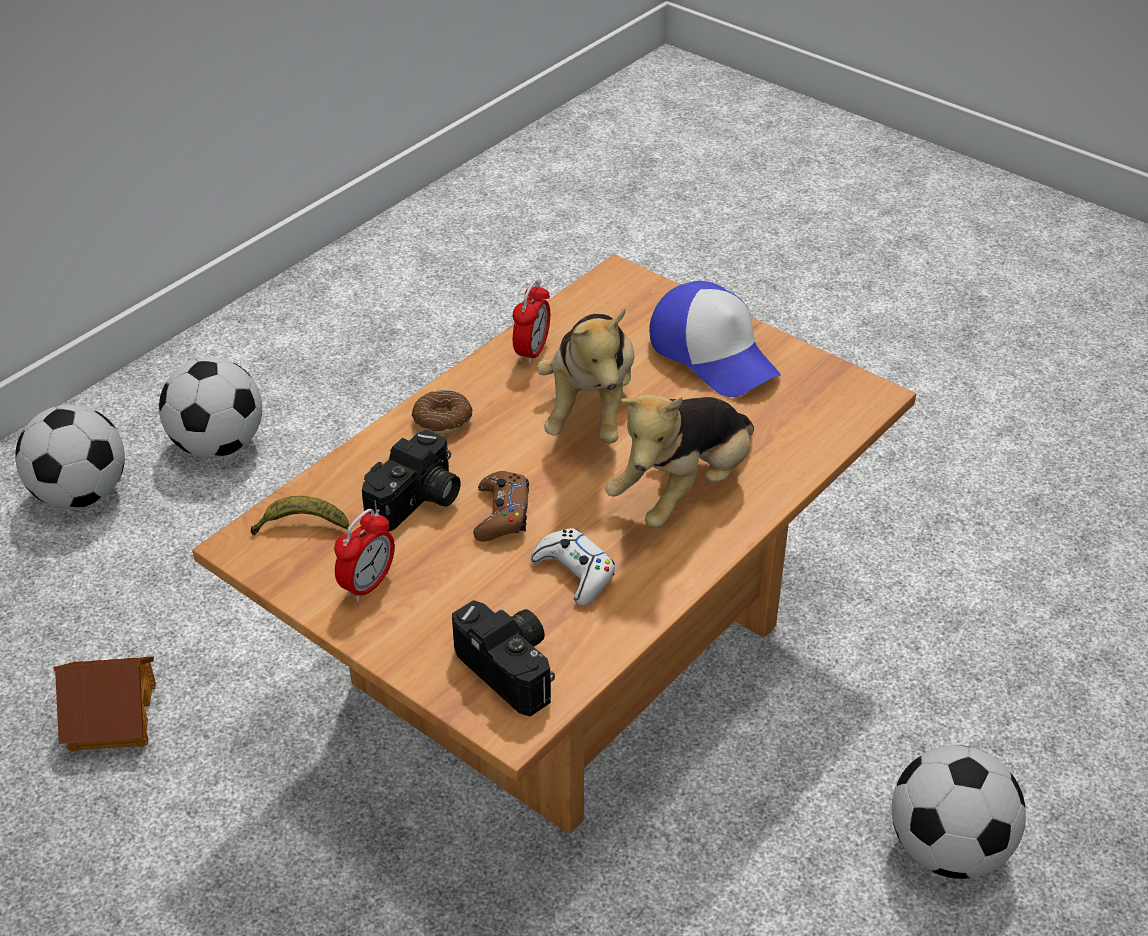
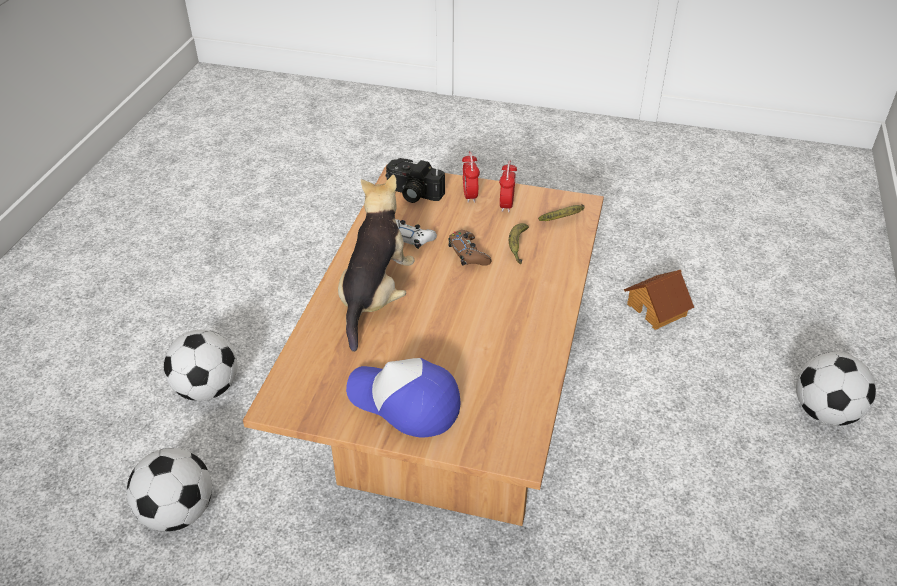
camera: 155 degrees right, 0 degrees up
football [159,357,262,458] -> football moved to [127,448,212,531]
camera [362,429,461,532] -> banana [509,223,529,264]
donut [412,390,473,435] -> none
alarm clock [513,280,550,365] -> alarm clock moved to [462,151,480,203]
plush toy [537,309,635,443] -> none

